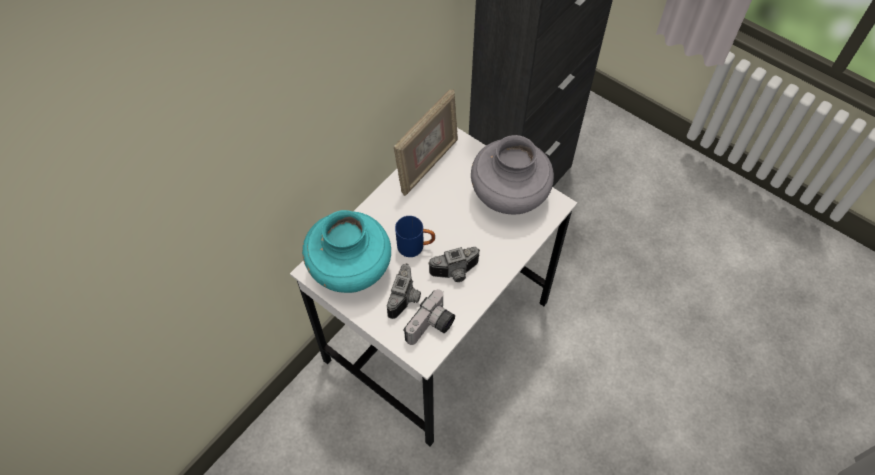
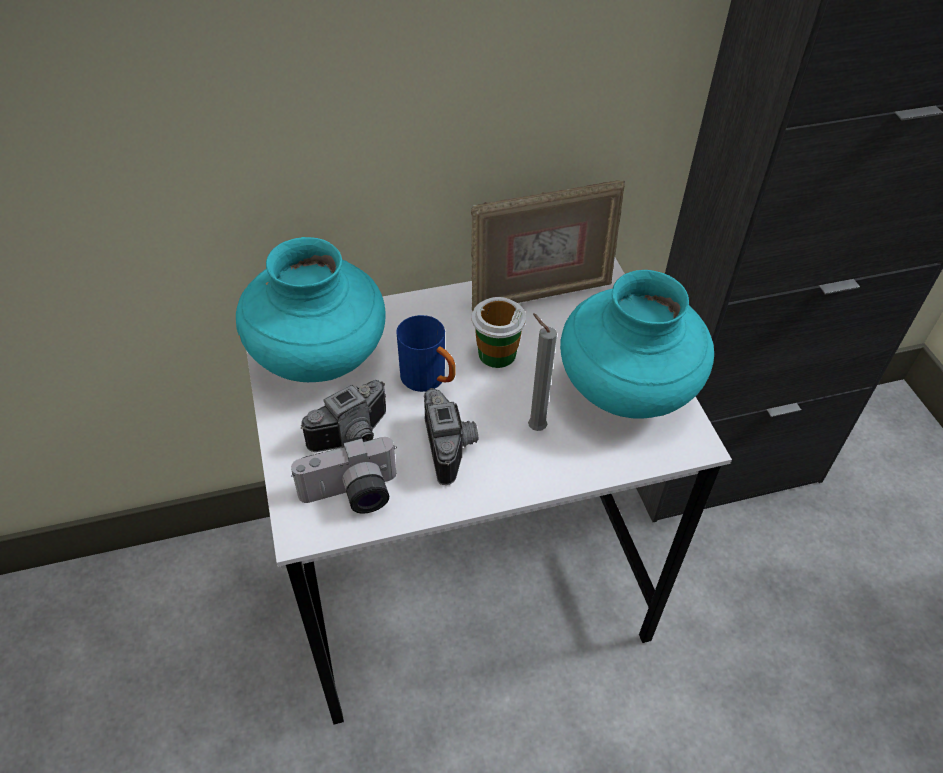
camera: 35 degrees right, 10 degrees down
camera [428,247,480,282] -> camera turned 120 degrees counterclockwise [424,388,478,485]
grey vase [471,135,554,214] -> turquoise vase [560,270,714,419]
none -> cup [472,297,526,368]
none -> grey candle [528,313,557,431]

